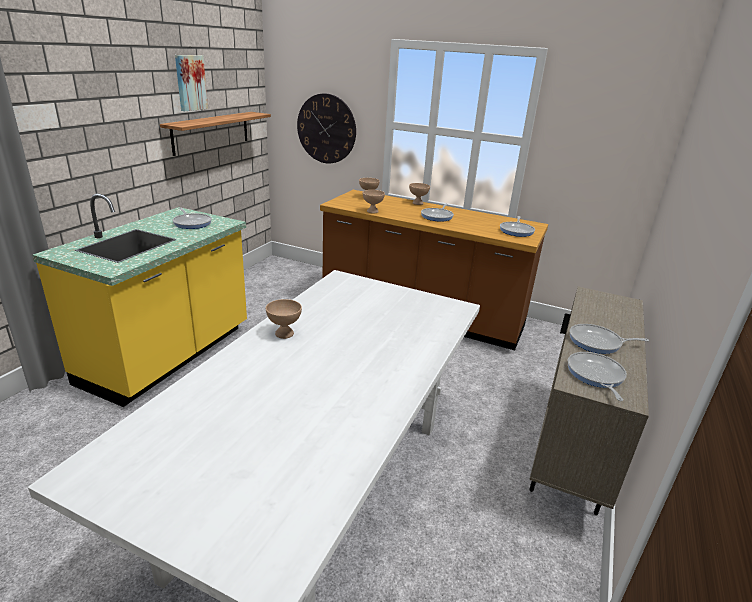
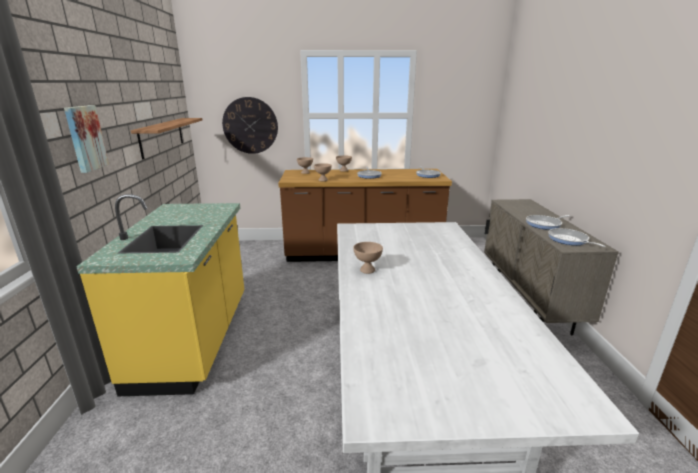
camera: 25 degrees left, 5 degrees down
frying pan [173,208,212,229] -> none
picture [175,55,208,111] -> picture moved to [64,105,109,173]

